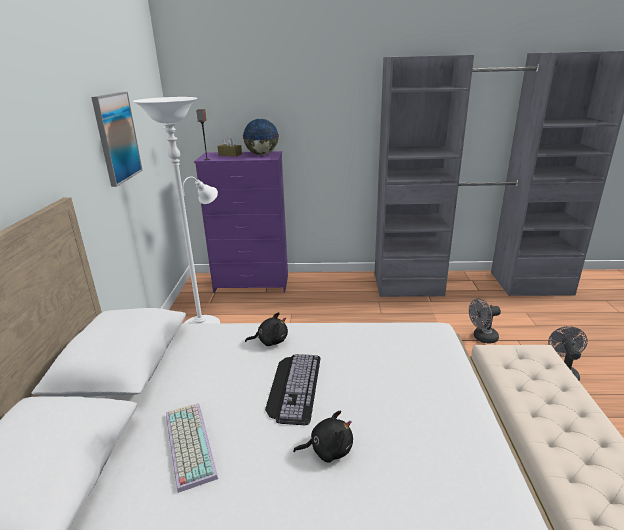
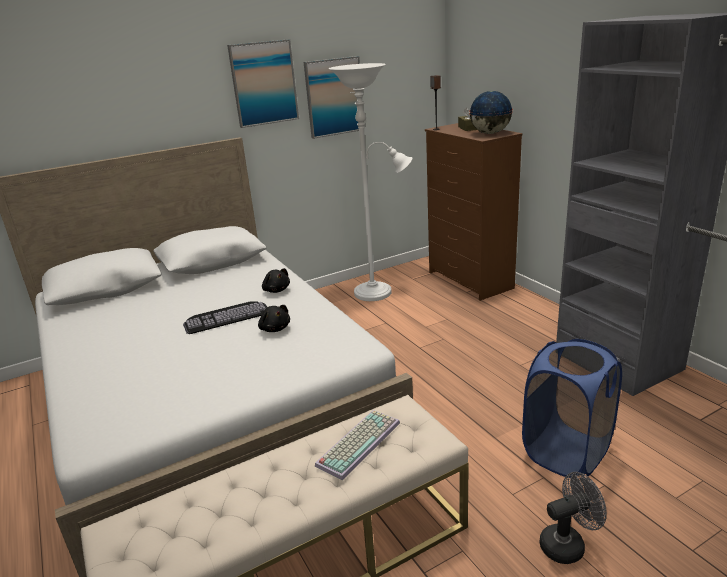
camera: 60 degrees right, 0 degrees up
keyboard [166,403,218,493] -> keyboard moved to [315,410,400,480]
purple dresser [194,151,288,293] -> brown dresser [425,123,523,301]
black plush toy [293,411,353,463] -> black plush toy moved to [258,305,290,332]
grey fan [469,298,501,344] -> blue laundry basket [522,339,622,478]
none -> picture [227,39,299,128]

